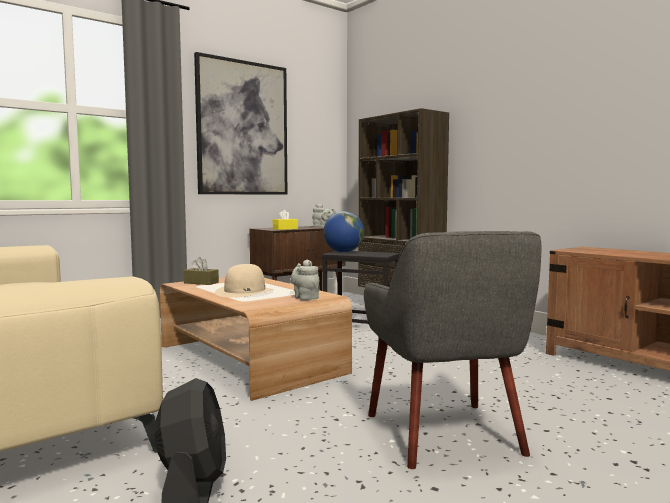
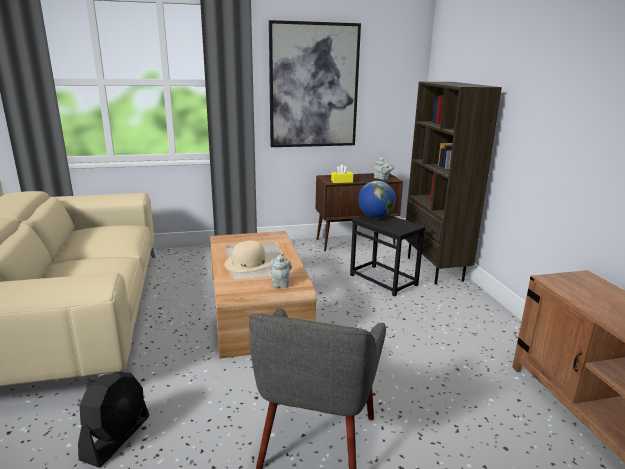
camera: 25 degrees right, 15 degrees up
brown tissue box [183,257,219,285] -> none

